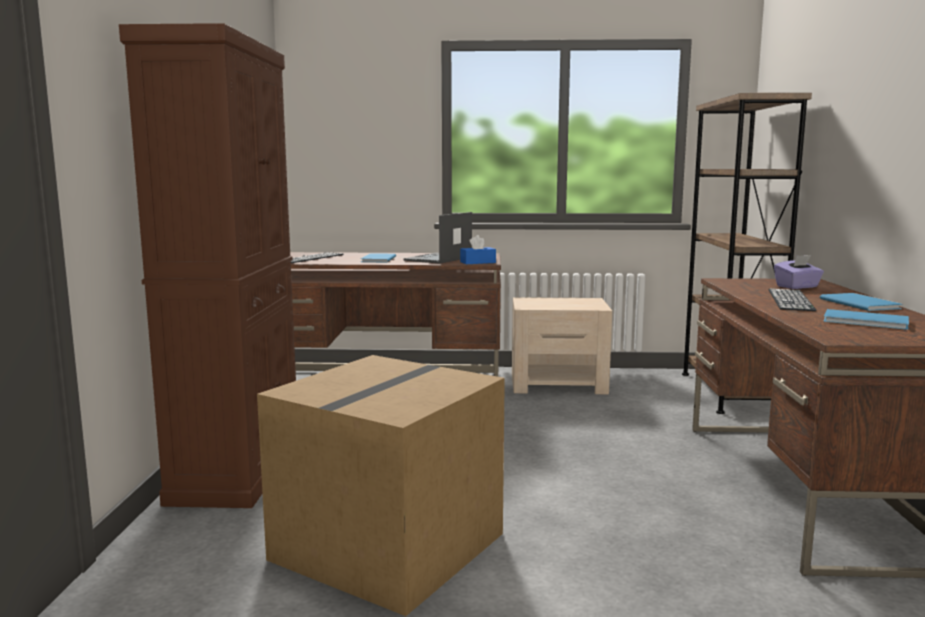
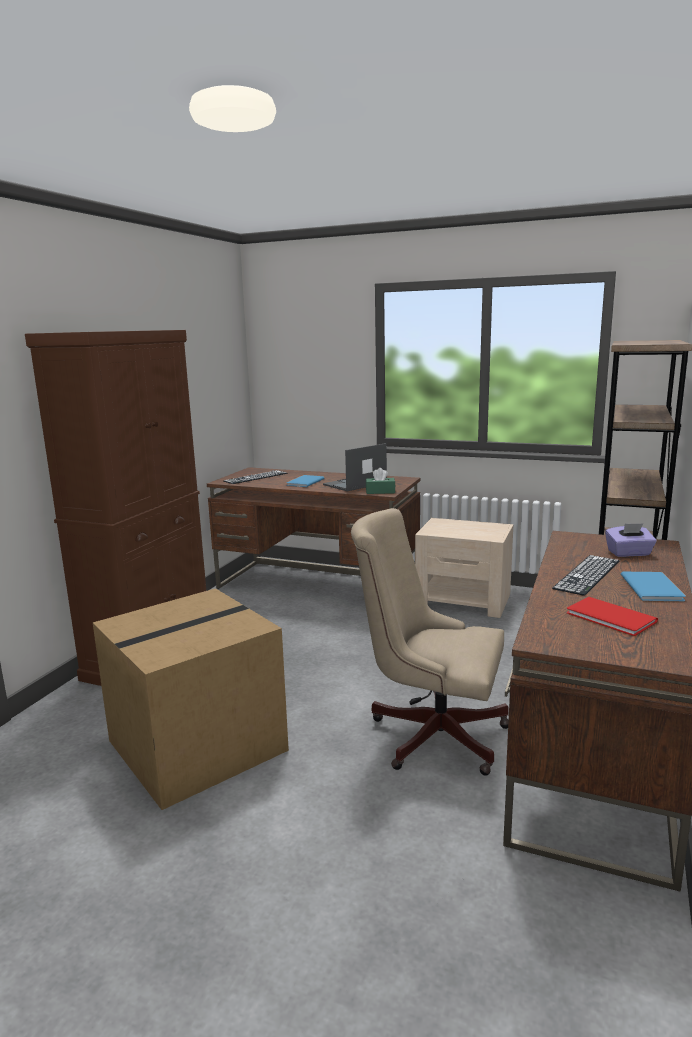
camera: 20 degrees right, 5 degrees up
blue tissue box [460,235,496,264] -> green tissue box [366,468,395,494]
blue book [823,309,909,330] -> red book [566,597,658,636]
none -> beige office chair [351,508,509,776]

